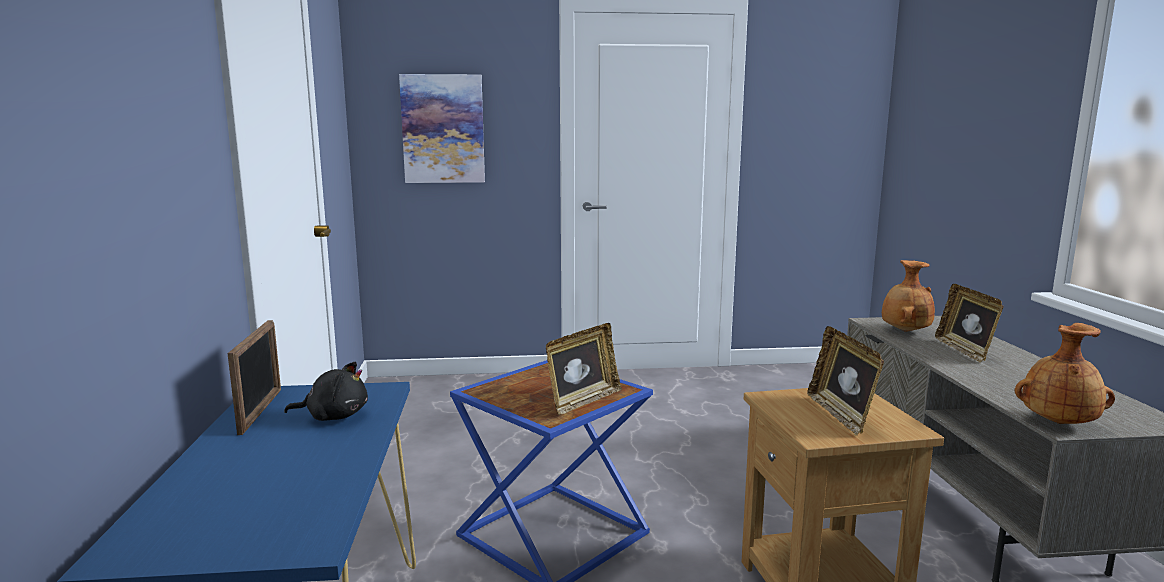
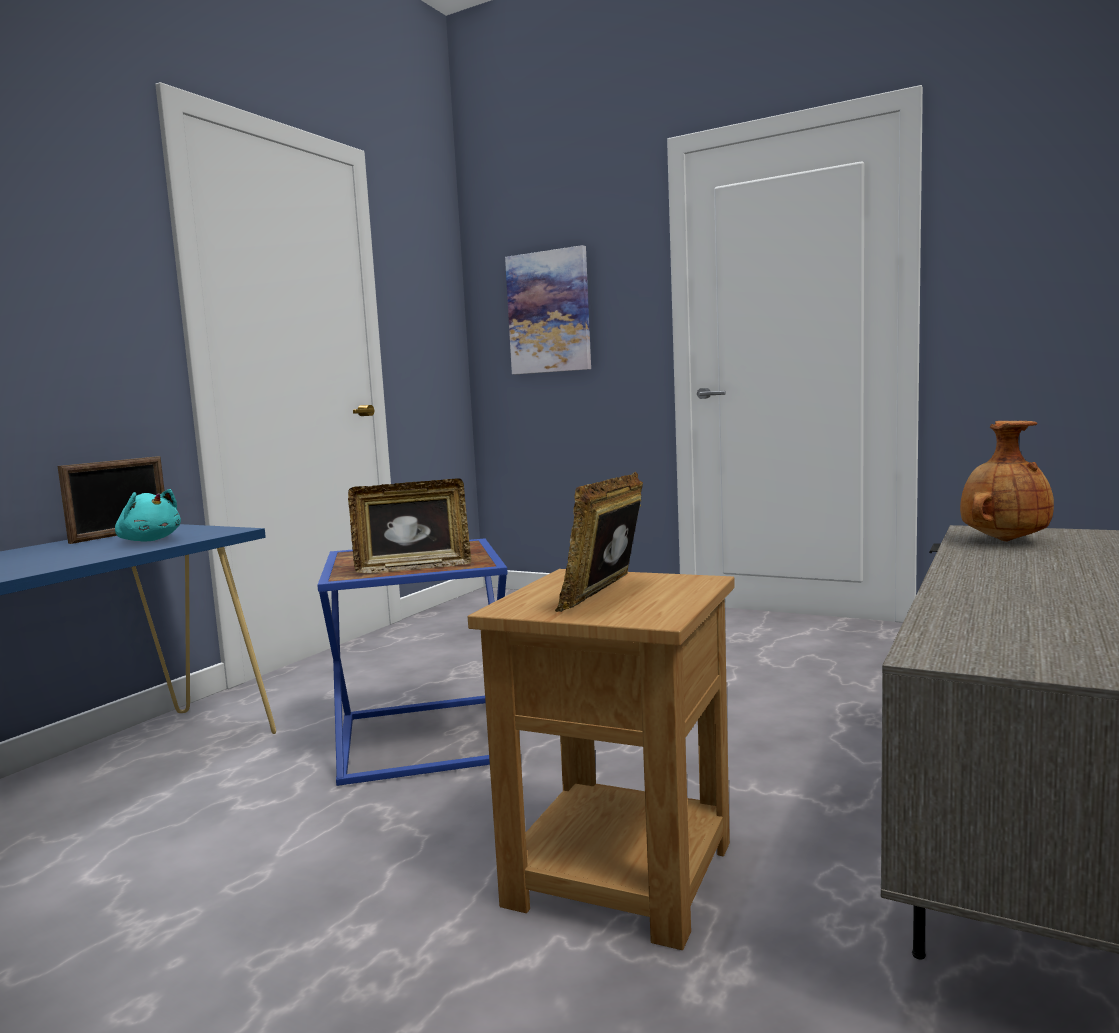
camera: 35 degrees right, 5 degrees down
black plush toy [284,361,368,421] -> turquoise plush toy [115,489,181,541]
picture frame [935,284,1004,362] -> none
brown vase [1015,323,1115,424] -> none

